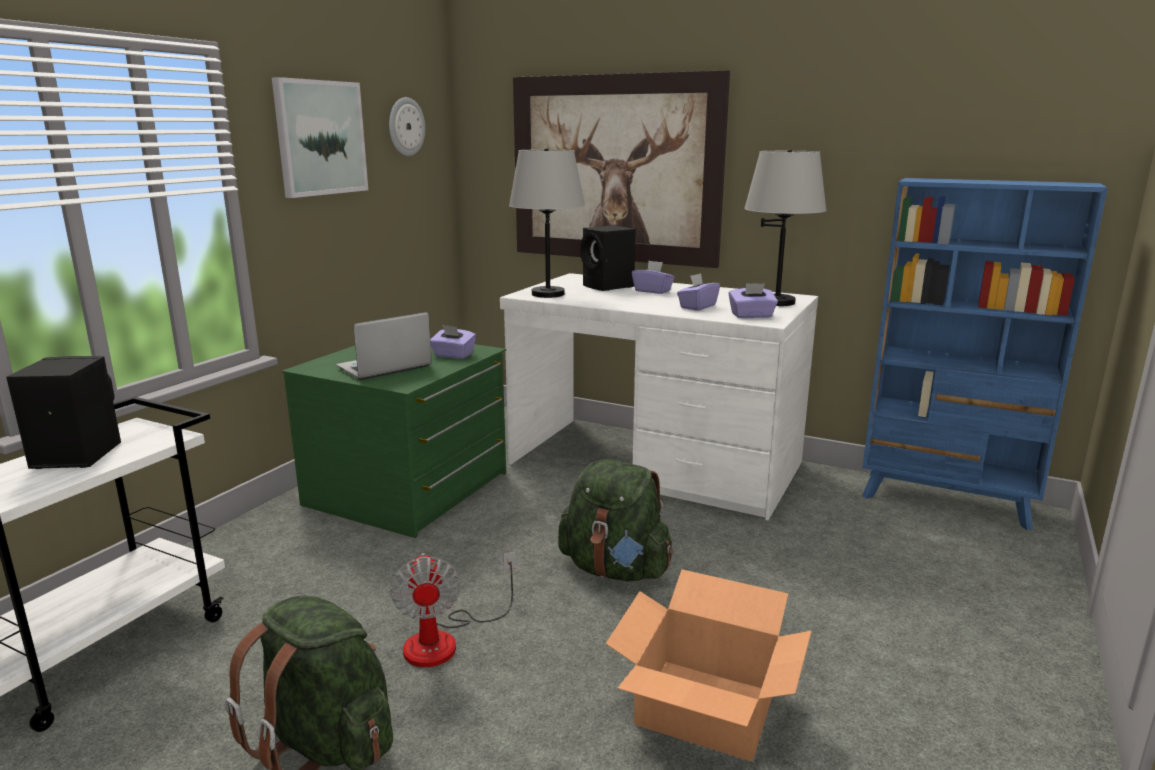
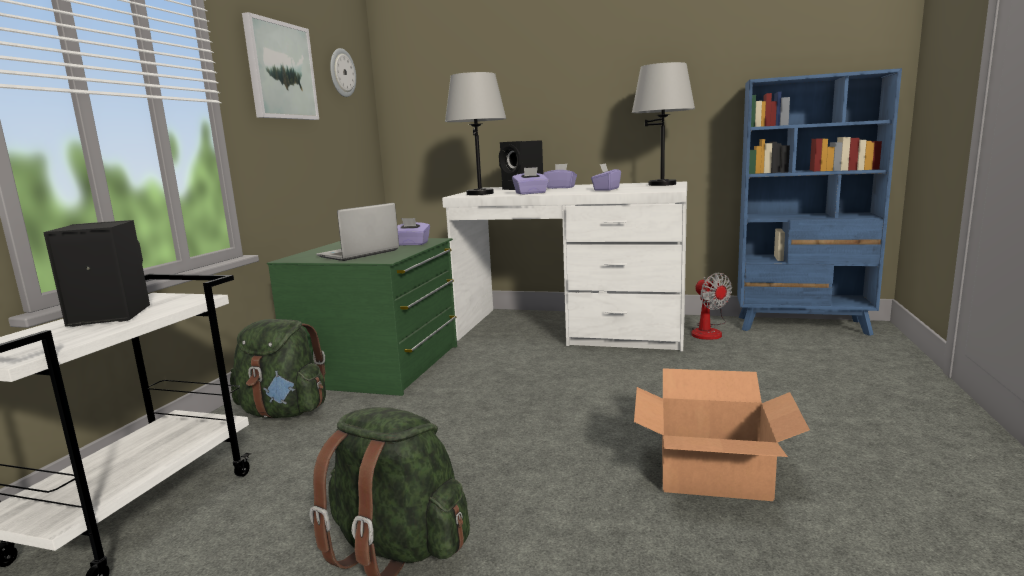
camera: 10 degrees left, 5 degrees down
fan [390,552,516,667] -> fan moved to [691,273,732,340]
picture [513,70,730,268] -> none
green backpack [558,459,673,582] -> green backpack moved to [230,319,326,418]
purple tissue box [729,283,778,318] -> purple tissue box moved to [512,167,549,194]

